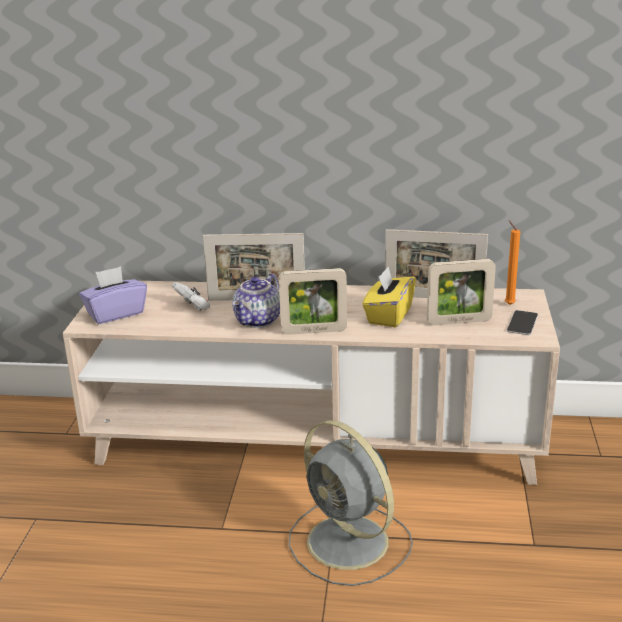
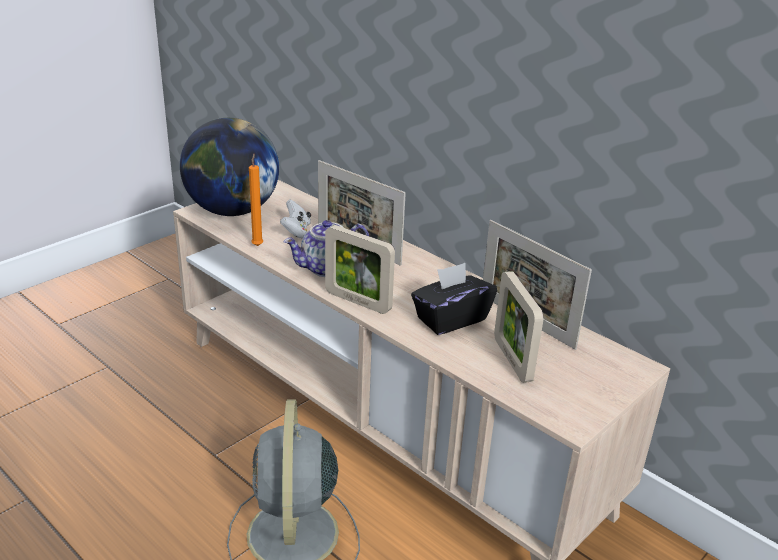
camera: 35 degrees right, 5 degrees up
purple tissue box [79,266,147,324] -> globe [180,118,279,216]
yellow tissue box [362,267,416,327] -> black tissue box [411,263,497,335]
picture frame [427,259,496,325] -> picture frame turned 45 degrees clockwise [494,271,543,383]
orange candle [505,220,520,305] -> orange candle moved to [249,154,263,246]
phone [507,310,538,335] -> none

